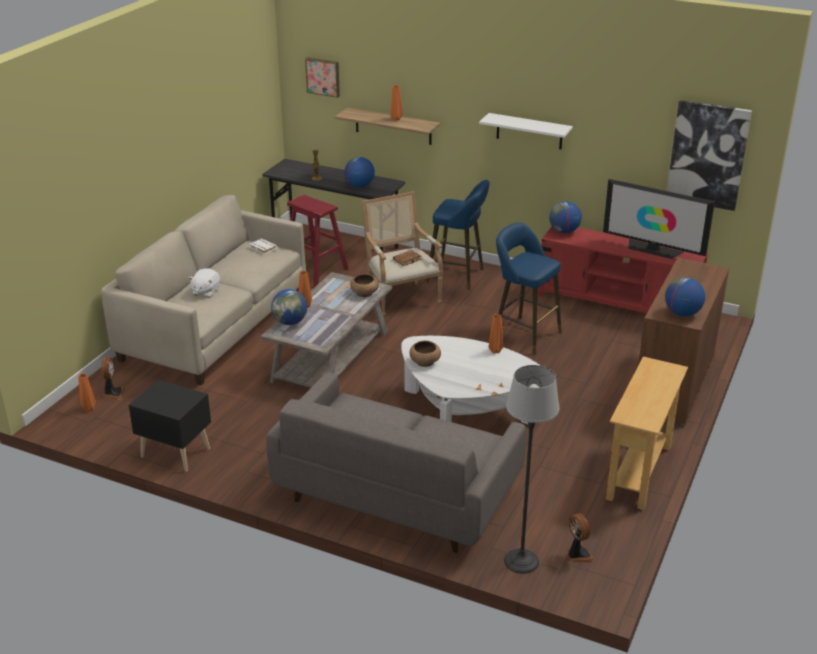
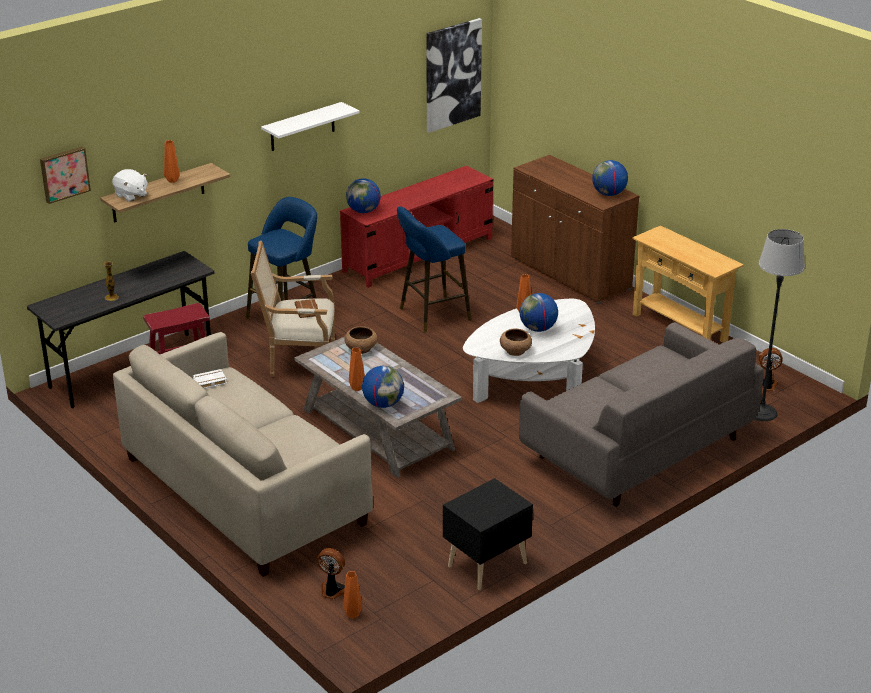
camera: 65 degrees left, 0 degrees up
white plush toy [189,268,220,298] -> white plush toy moved to [112,169,148,202]
globe [344,157,375,188] -> globe moved to [520,293,558,332]
television [603,179,715,259] -> none

